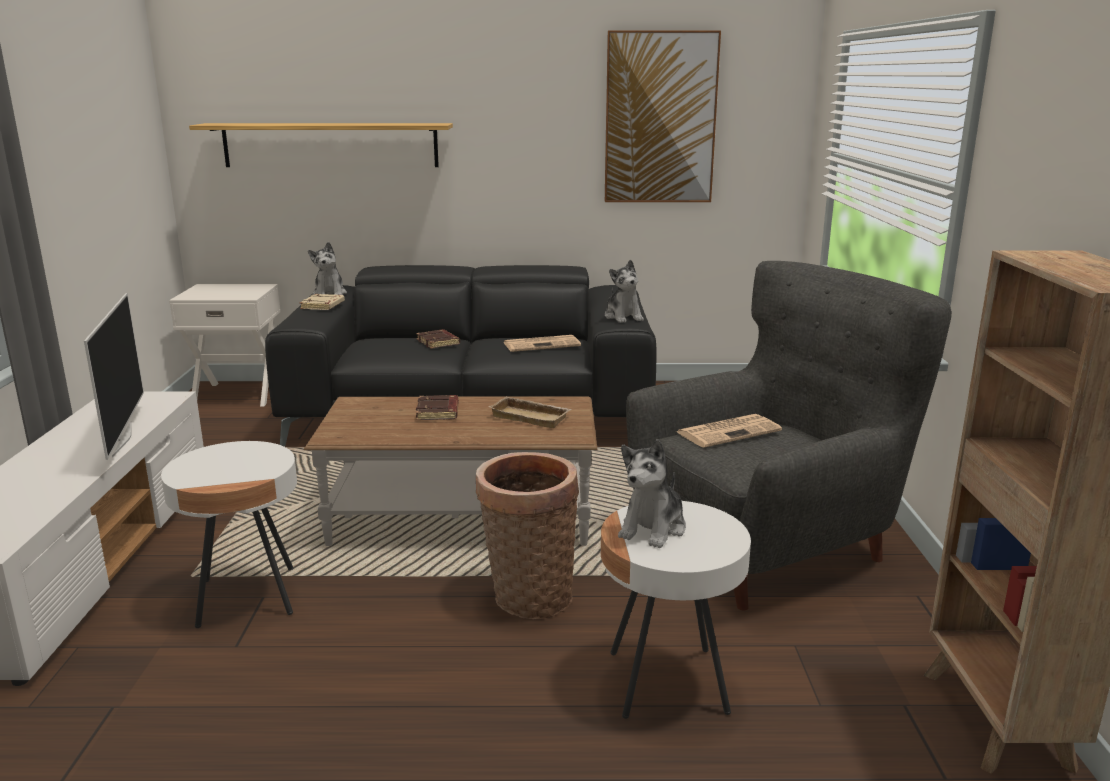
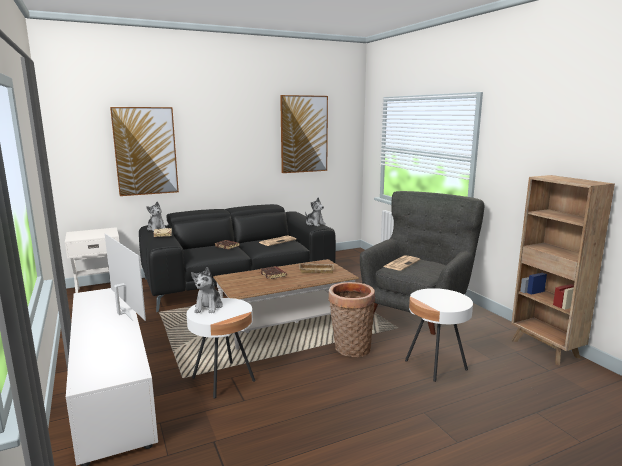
camera: 25 degrees left, 5 degrees down
shelf [189,123,453,167] -> picture [110,107,179,196]
plush toy [618,439,686,548] -> plush toy moved to [191,267,223,314]

